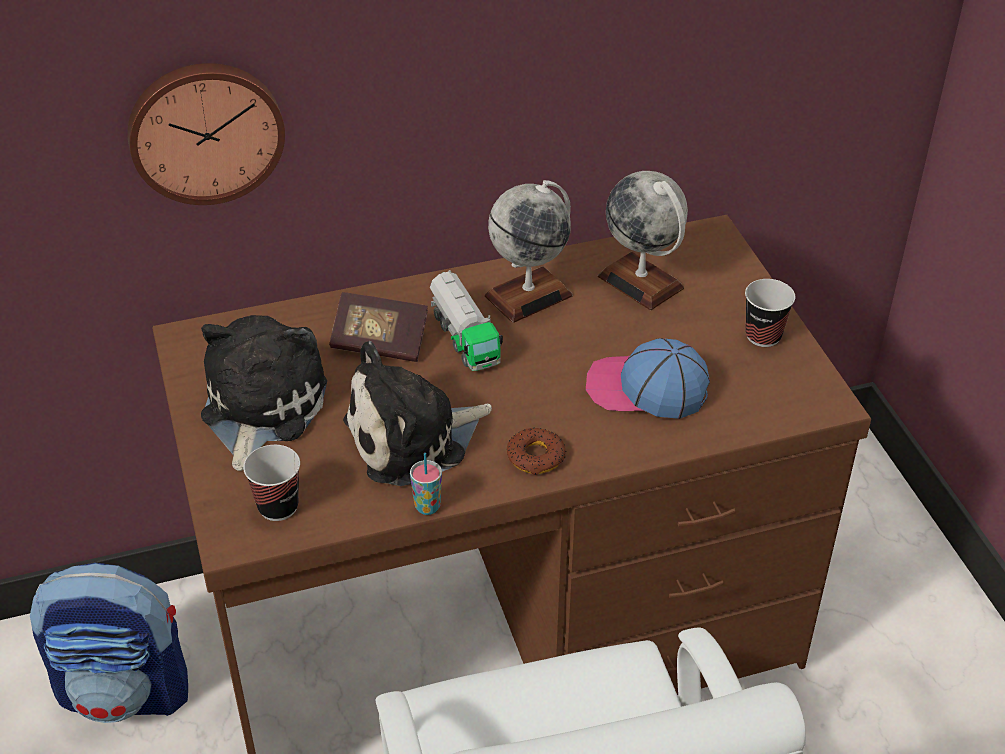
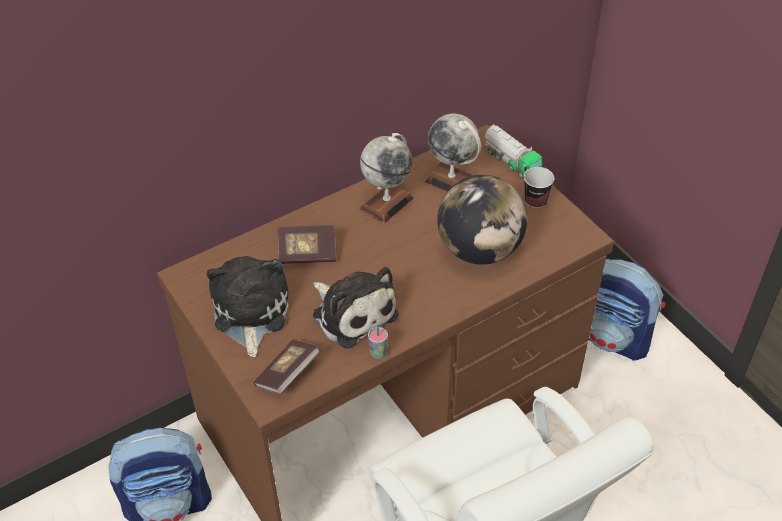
camera: 15 degrees left, 5 degrees up
wall clock [127,63,285,205] -> none
cup [243,445,300,521] -> book [254,339,320,394]
plush toy [343,341,492,486] -> plush toy turned 90 degrees counterclockwise [313,267,399,349]
toy truck [430,270,503,371] -> toy truck moved to [484,124,543,179]
donut [507,428,566,475] -> none
cap [586,338,710,419] -> globe [437,175,527,265]
none -> backpack [589,259,665,361]

